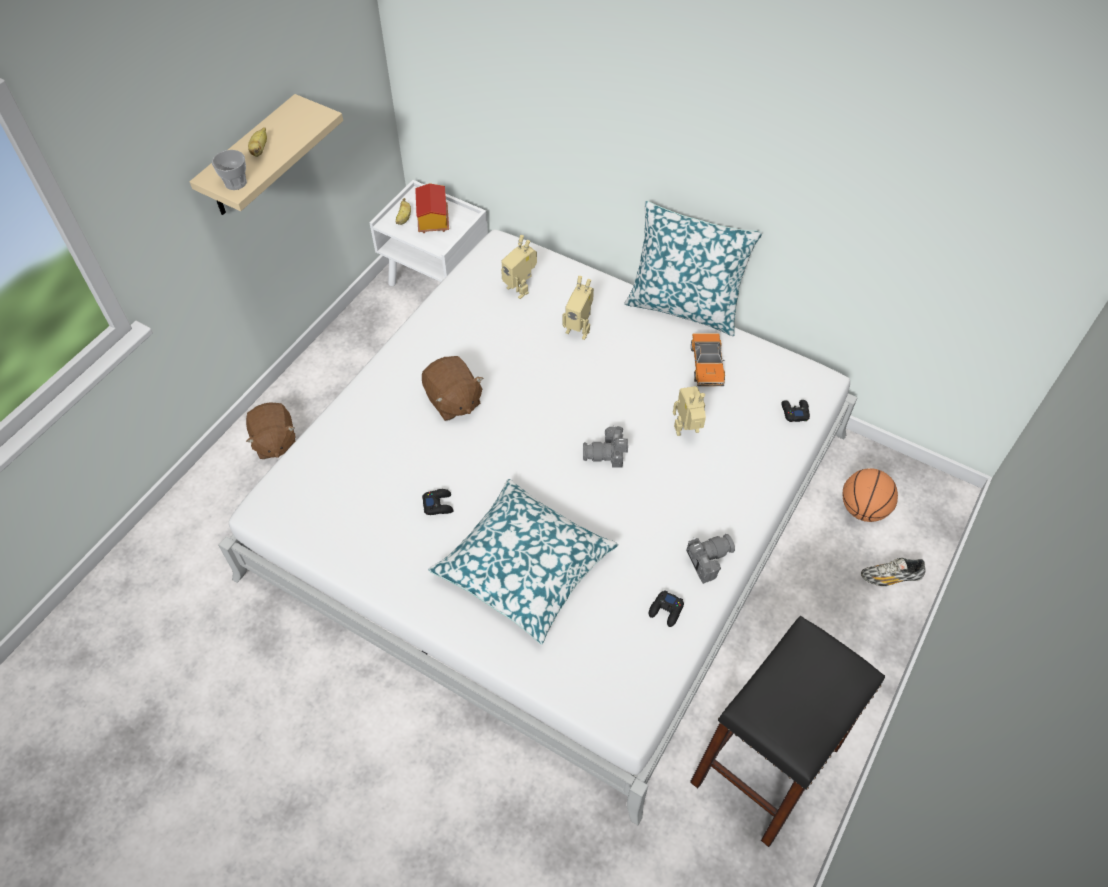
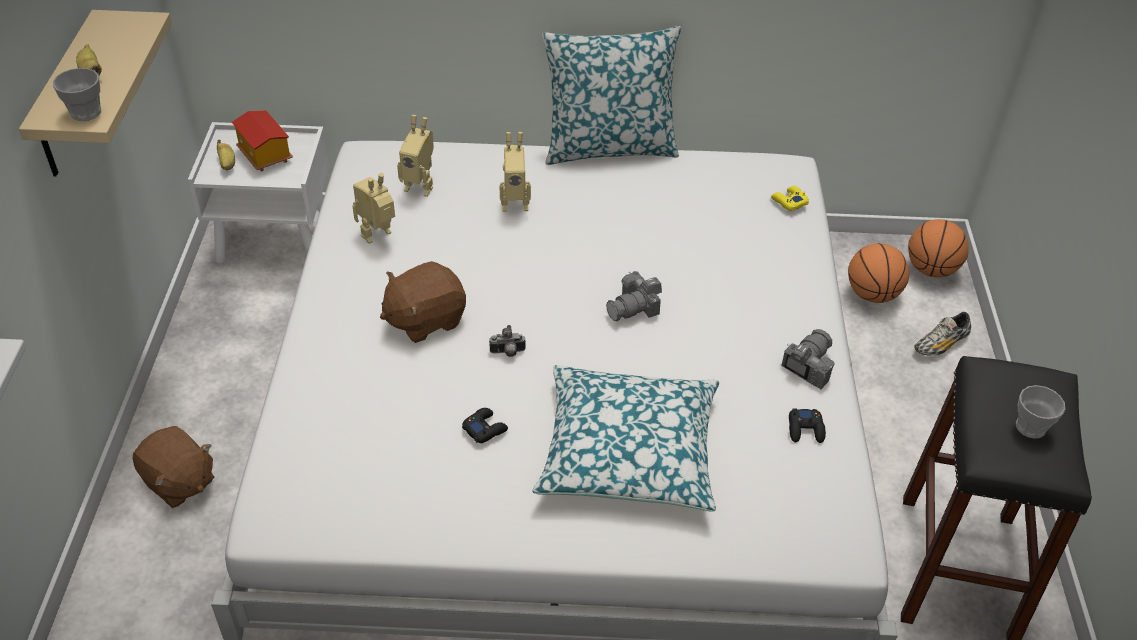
camera: 30 degrees left, 10 degrees down
brown plush toy [422,356,483,421] -> brown plush toy turned 120 degrees clockwise [380,261,466,343]
toy robot [673,386,706,436] -> toy robot moved to [352,173,395,244]
toy car [691,333,725,386] -> none
black game controller [781,400,810,422] -> yellow game controller [771,186,809,211]
none -> camera [489,325,526,357]
none -> basketball [908,219,969,277]
none -> cup [1016,385,1065,439]

